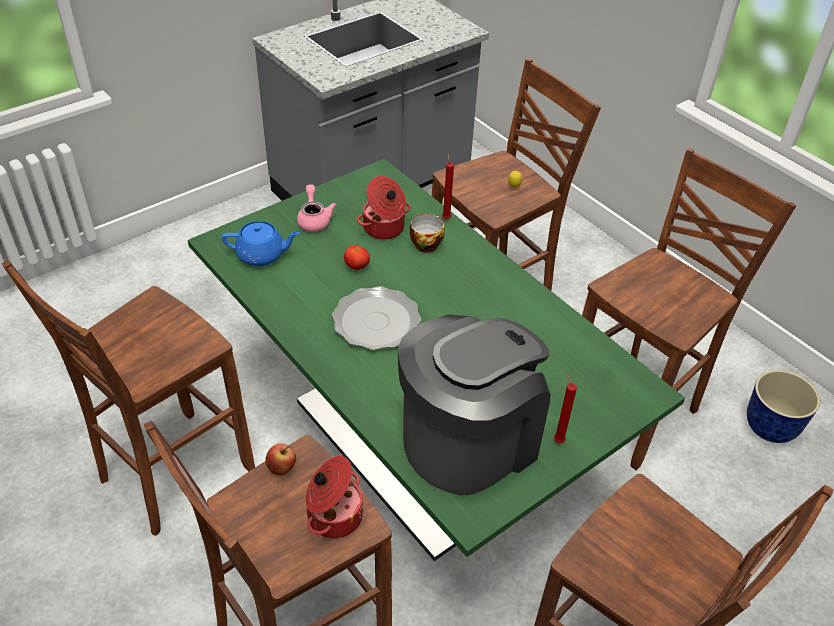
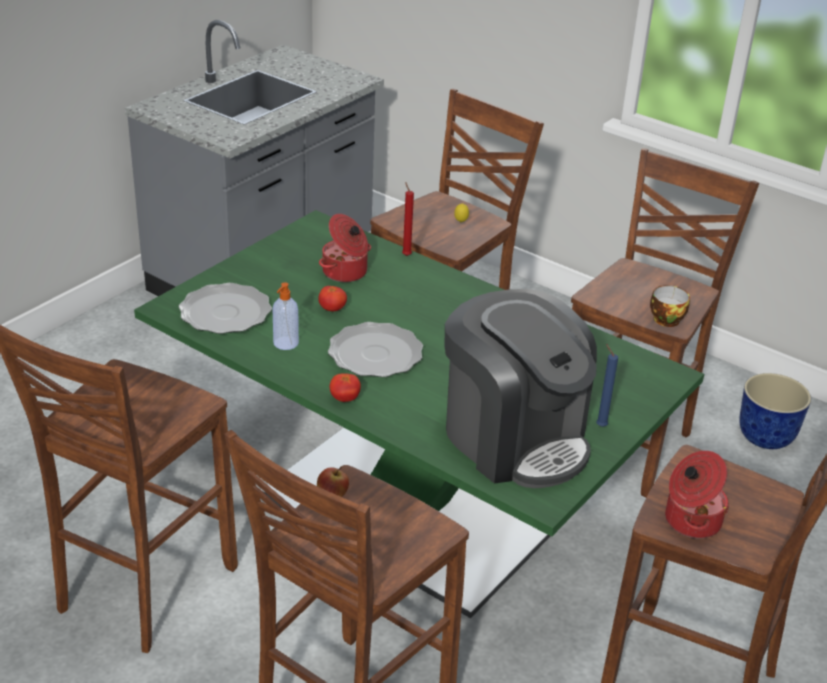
camera: 15 degrees left, 10 degrees down
blue teapot [222,221,300,266] -> plate [179,283,272,334]
pink teapot [297,184,337,232] -> none
cooking pot [306,456,364,538] -> cooking pot moved to [665,451,730,539]
coffee machine [398,314,550,495] -> coffee machine turned 105 degrees clockwise [444,289,597,488]
cup [409,213,445,253] -> cup moved to [650,285,690,327]
red candle [554,373,577,443] -> blue candle [596,344,618,427]
none -> soap dispenser [272,282,299,350]
none -> tomato [330,373,361,402]

